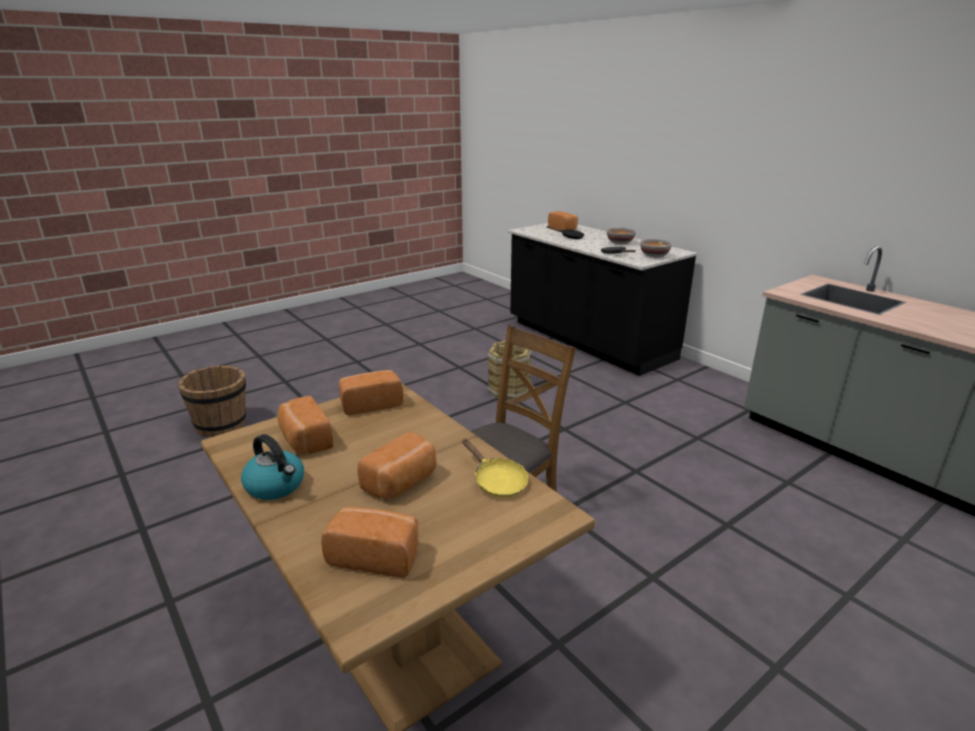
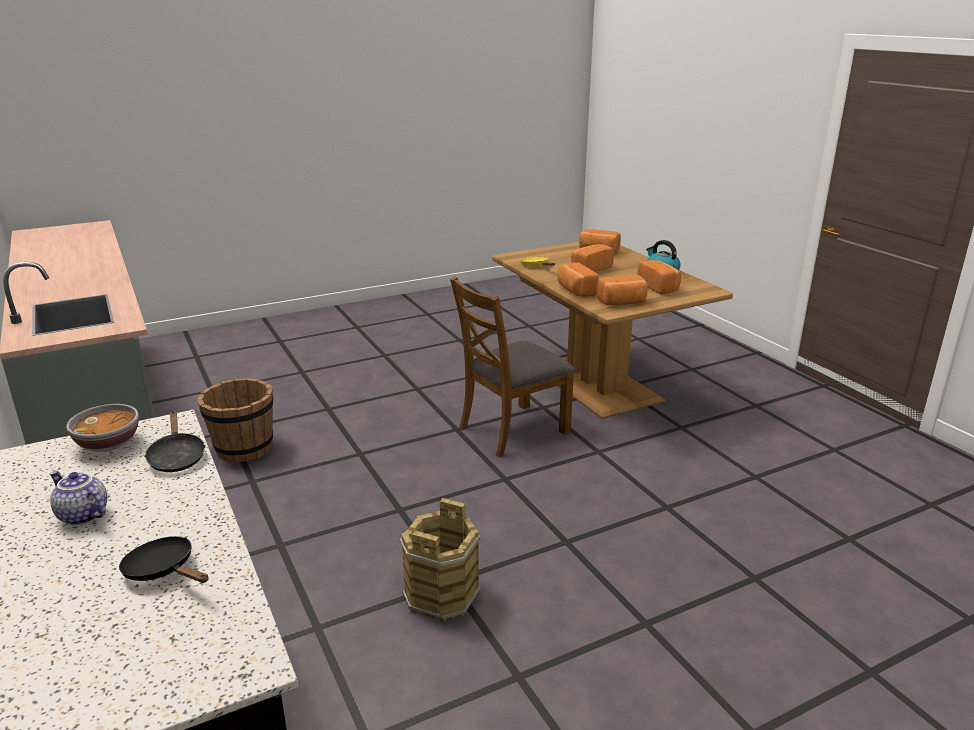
camera: 170 degrees left, 0 degrees up
brown bucket [178,365,246,437] -> brown bucket moved to [197,378,274,463]
bread [548,211,578,230] -> bread moved to [557,262,599,297]
bowl [607,228,636,244] -> teapot [50,471,107,525]

